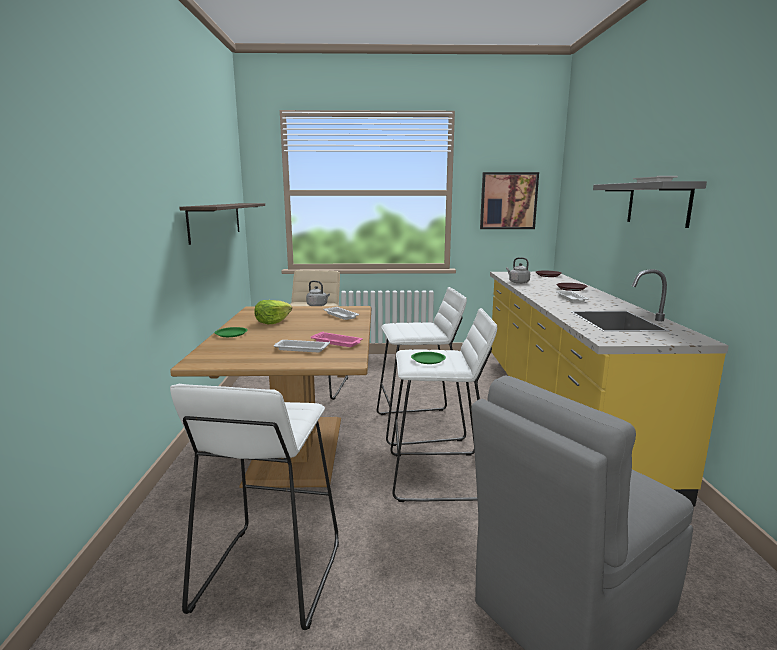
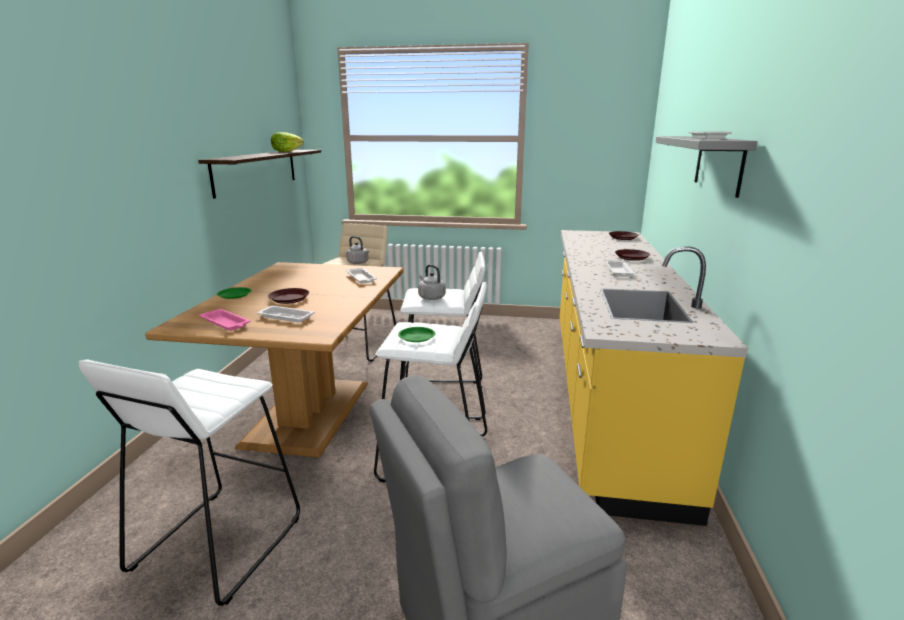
camera: 10 degrees right, 5 degrees up
lettuce [254,300,292,324] -> lettuce moved to [271,132,304,152]
pink tray [311,332,363,347] -> pink tray moved to [200,308,250,331]
picture [480,172,539,229] -> none
grey kettle [506,257,530,284] -> grey kettle moved to [418,264,446,300]
none -> brown plate [268,288,309,304]

